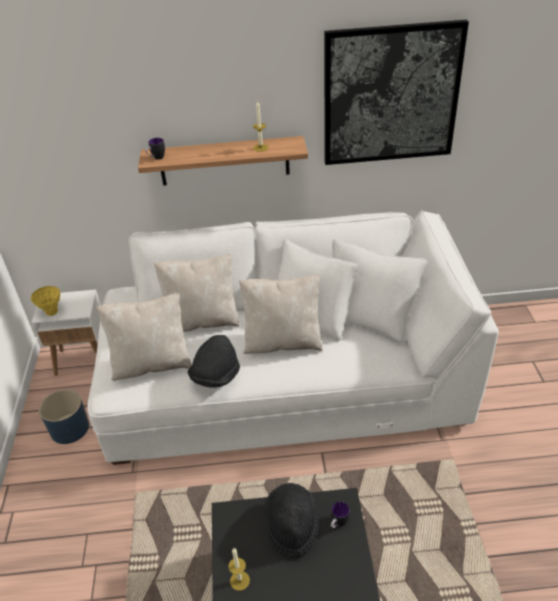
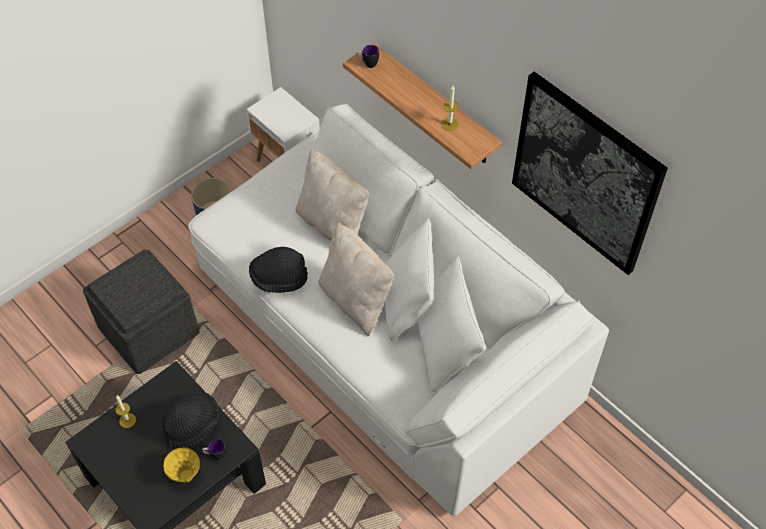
camera: 50 degrees right, 15 degrees up
yellow vase [31,286,60,316] -> yellow vase moved to [163,448,200,483]
beige pillow [96,293,192,381] -> none
none -> grey ottoman [83,250,199,374]

